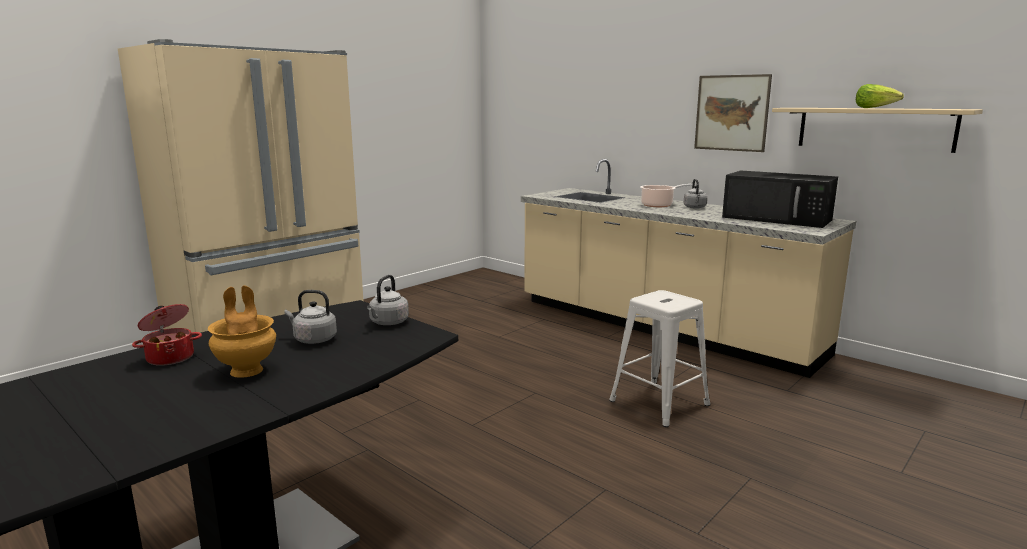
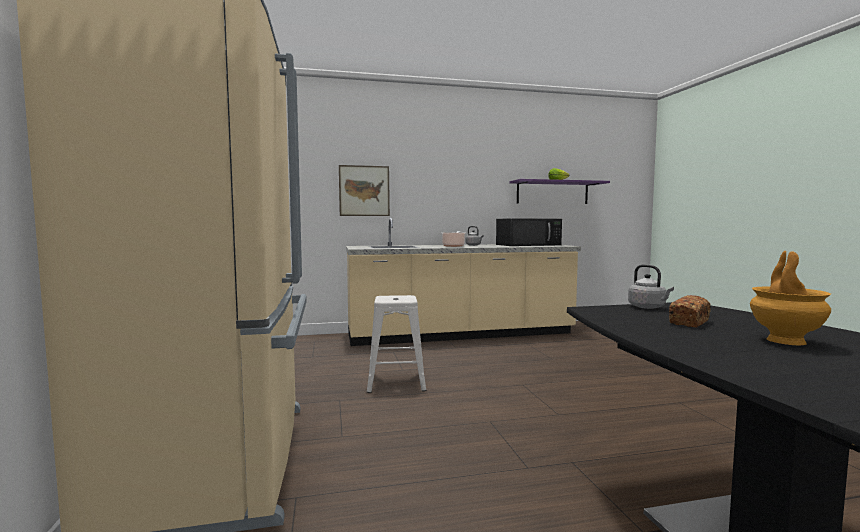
camera: 55 degrees left, 10 degrees down
cooking pot [132,304,202,366] -> none
grey kettle [284,290,337,344] -> bread [669,295,711,328]
white stool [609,290,711,427] -> white stool moved to [367,295,426,393]
picture [694,74,772,152] -> picture moved to [339,165,390,216]
beige shelf [772,108,983,153] -> purple shelf [509,179,610,204]

